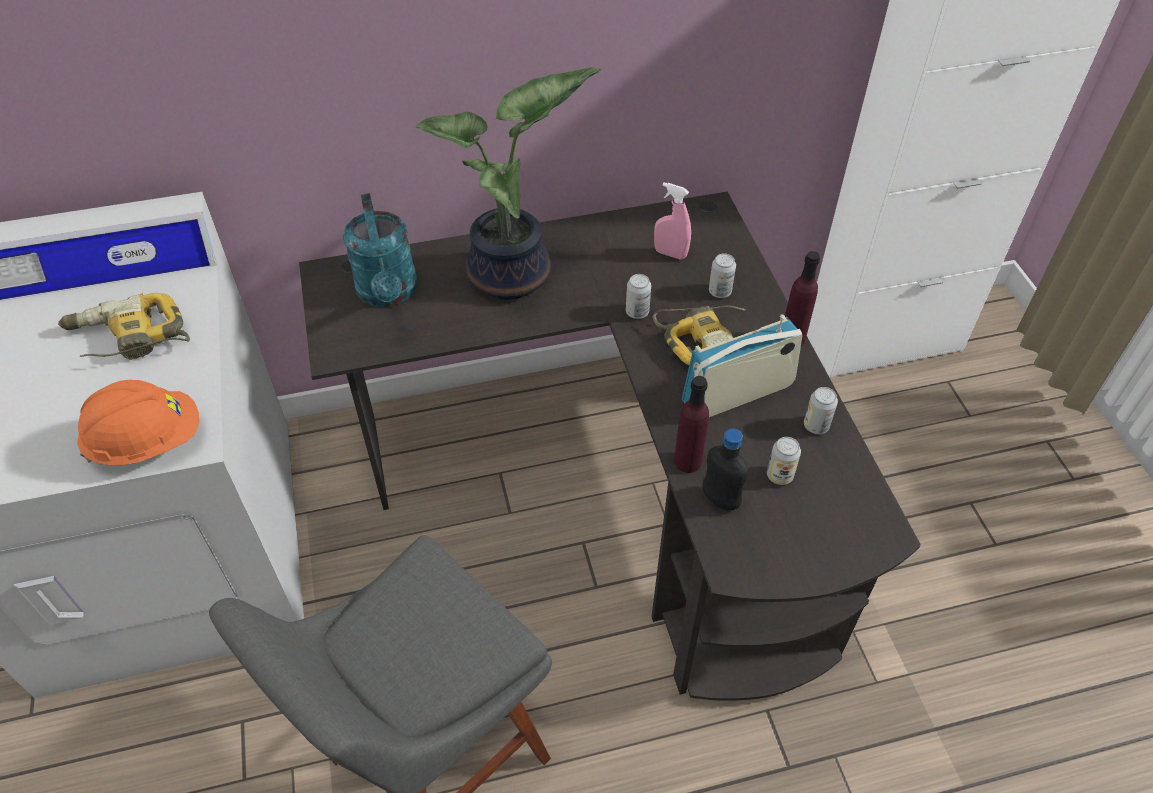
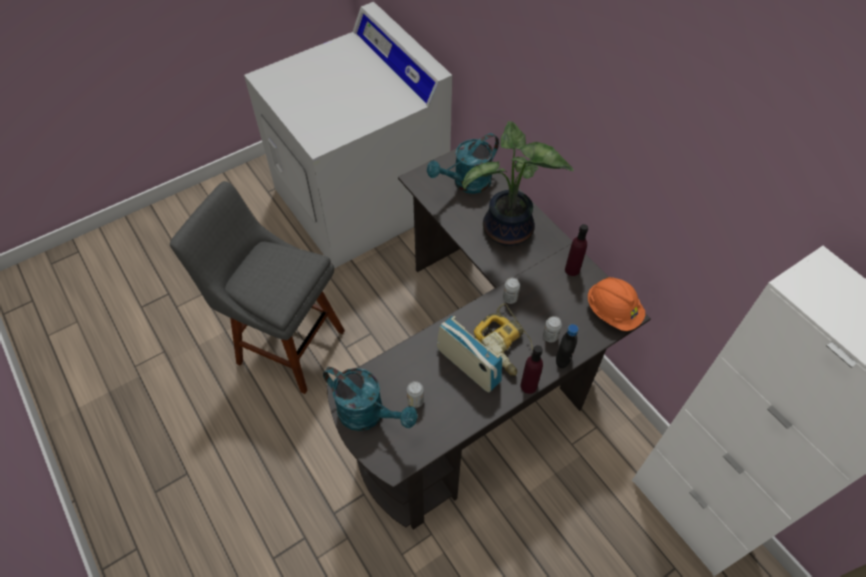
camera: 70 degrees right, 5 degrees up
power drill [58,293,190,360] -> none
orange hard hat [77,380,199,465] -> orange hard hat moved to [588,277,645,331]
pink spray bottle [654,182,691,260] -> none
purple bottle [674,376,709,473] -> purple bottle moved to [565,224,588,276]
black bottle [702,429,749,511] -> black bottle moved to [556,324,578,368]
can [804,387,838,434] -> none
none -> turquoise watering can [323,367,418,431]

